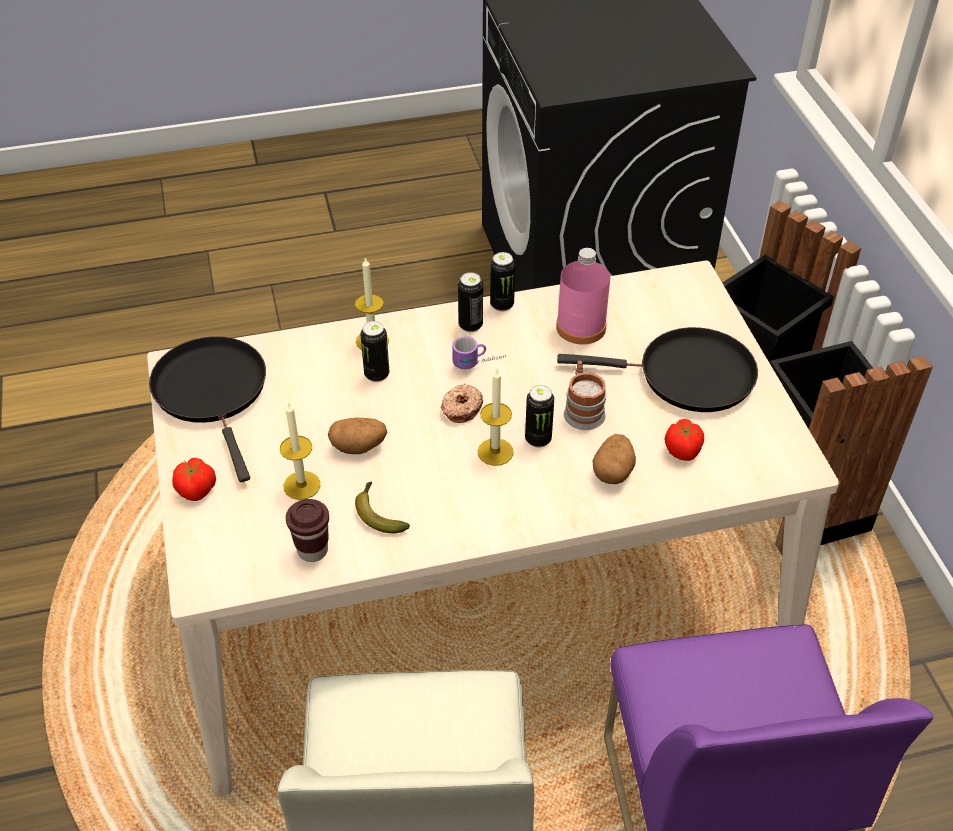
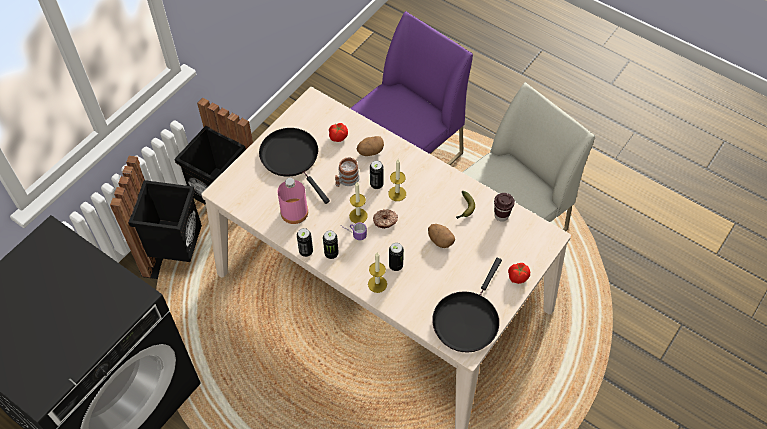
camera: 130 degrees left, 10 degrees up
candle [280,402,320,500] -> candle moved to [349,182,368,223]

